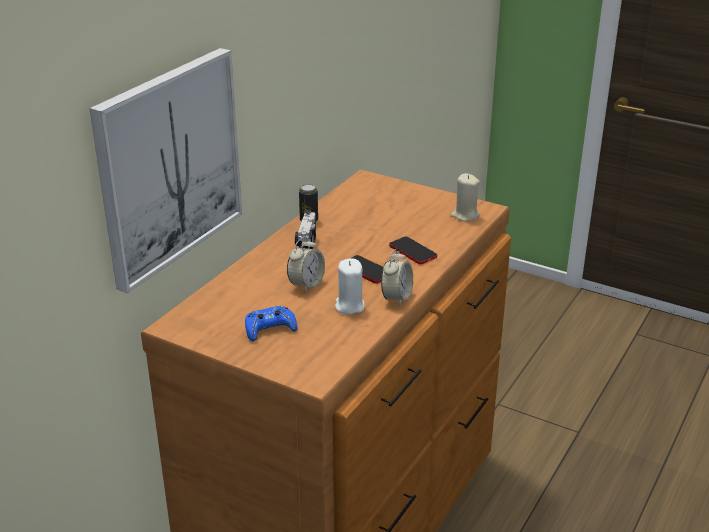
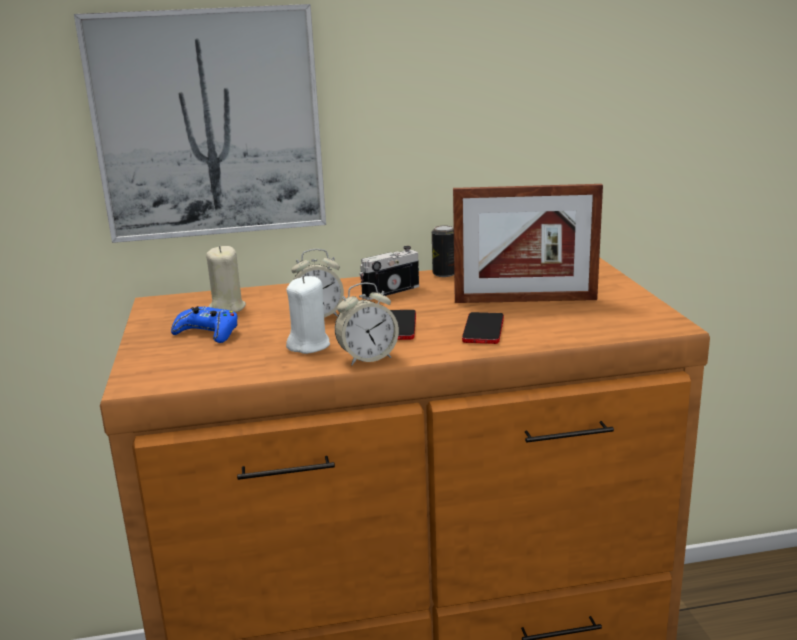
camera: 50 degrees right, 10 degrees down
beige candle [451,173,480,222] -> beige candle moved to [206,246,246,313]
none -> picture frame [453,184,603,303]

